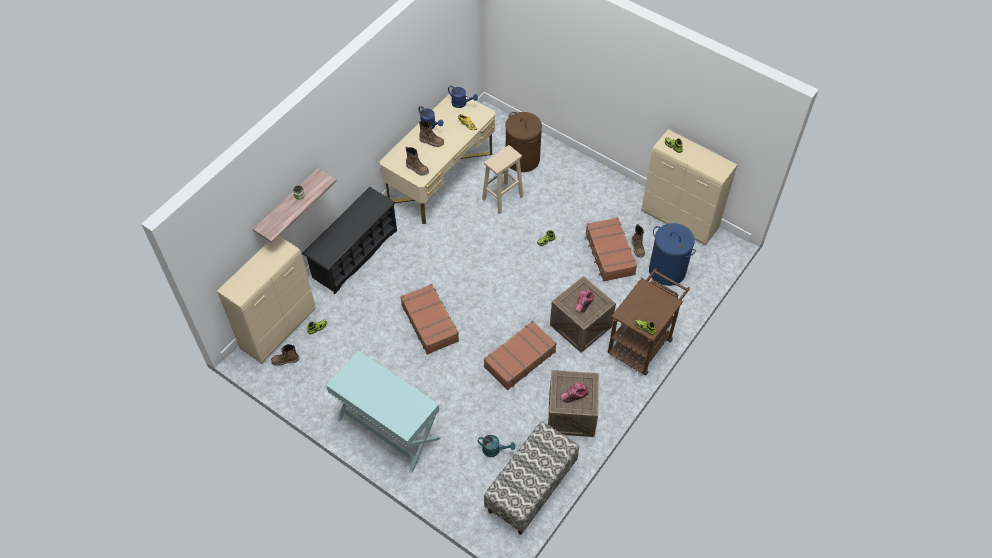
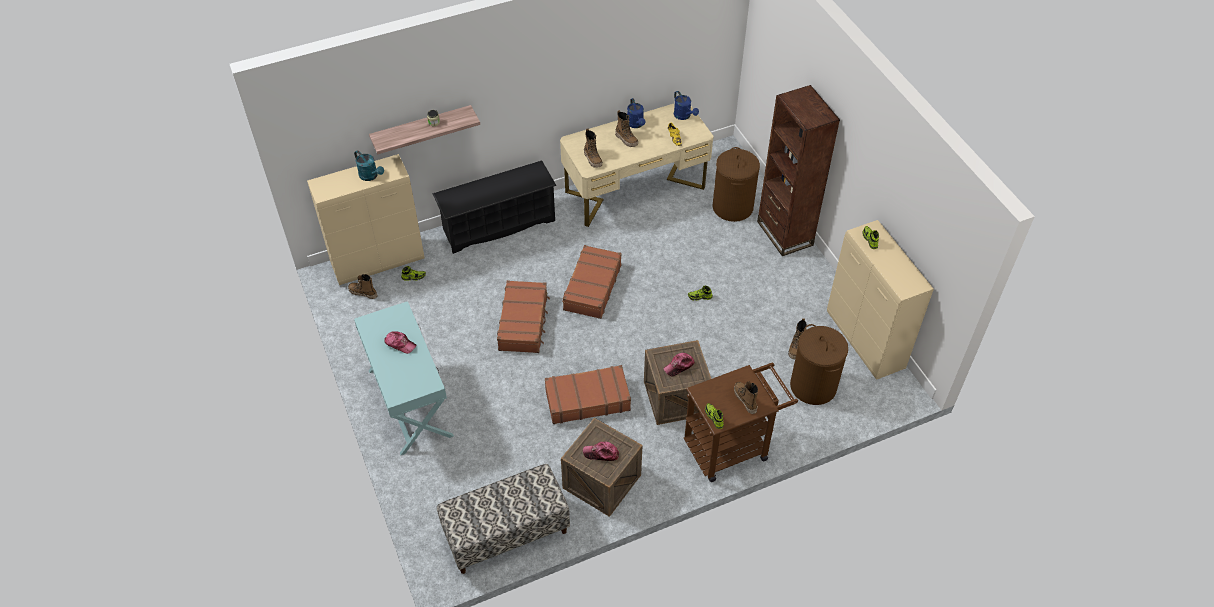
camera: 30 degrees right, 5 degrees down
turquoise watering can [478,435,515,457] -> turquoise watering can moved to [354,150,384,181]
beige stool [482,145,524,214] -> none
brown suitcase [585,217,637,282] -> brown suitcase moved to [562,245,622,319]
blue laundry basket [649,223,696,286] -> brown laundry basket [790,324,848,405]
none -> cap [384,331,416,354]
none -> boot [734,381,758,414]
none -> brown bookcase [757,85,840,256]

